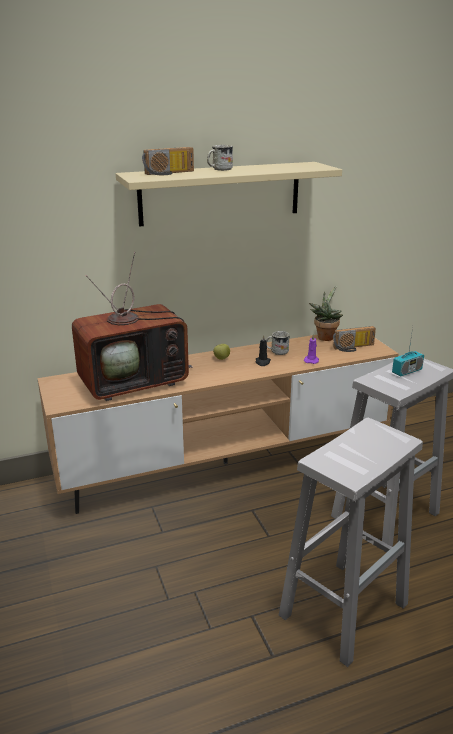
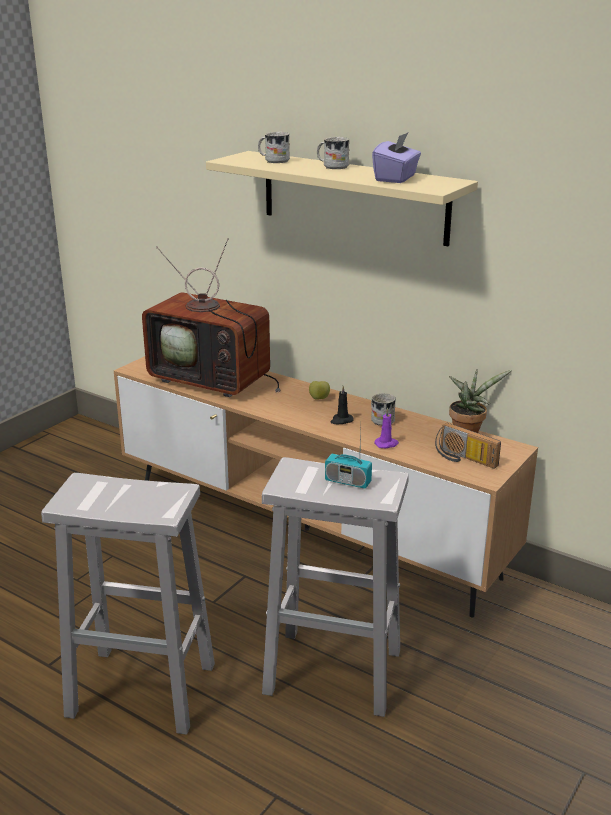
camera: 55 degrees right, 0 degrees up
radio [142,147,194,175] -> white mug [258,132,290,163]
none -> purple tissue box [372,133,421,183]

